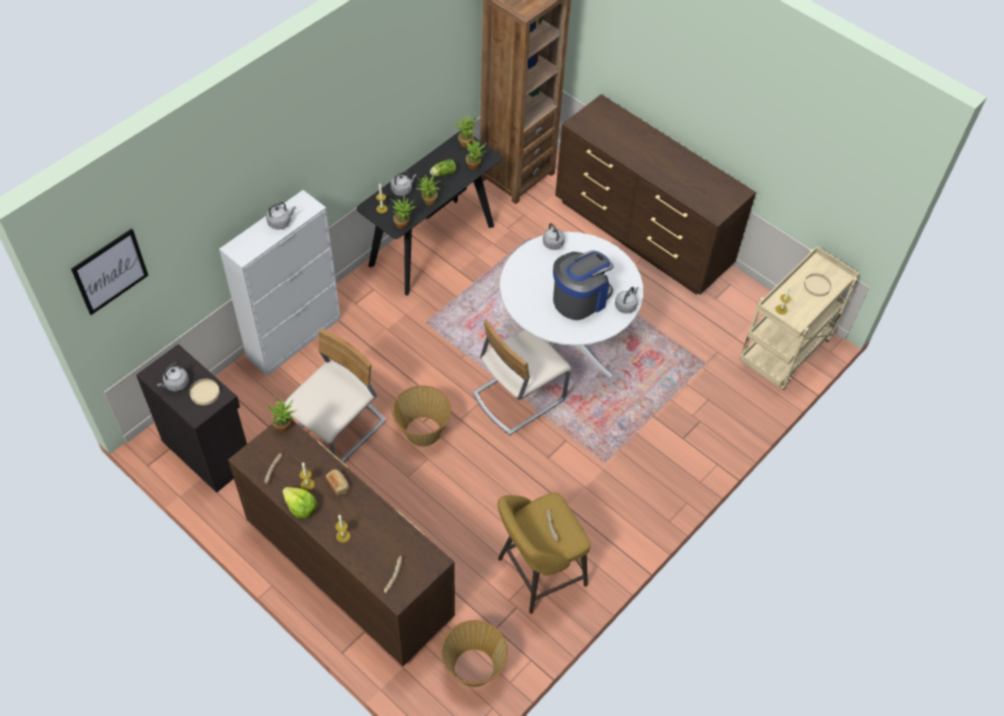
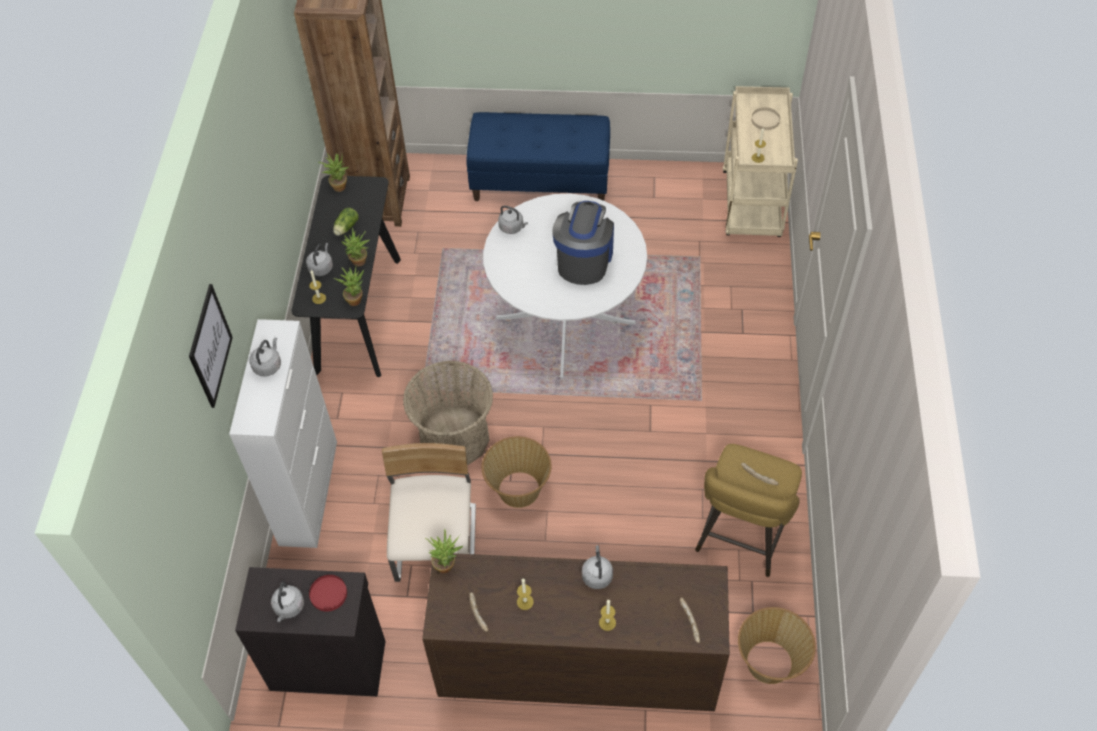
camera: 35 degrees left, 0 degrees up
picture [71,229,149,315] -> picture moved to [189,284,233,408]
beige plate [189,379,220,405] -> red plate [309,575,347,612]
lettuce [282,487,318,518] -> none
bread [325,469,349,496] -> none
potted plant [465,137,489,170] -> none
beige chair [472,319,571,435] -> none
brown dresser [555,94,756,295] -> blue bench [466,112,610,201]
grey kettle [615,287,639,314] -> grey kettle moved to [582,545,613,589]
none -> basket [403,361,493,466]

